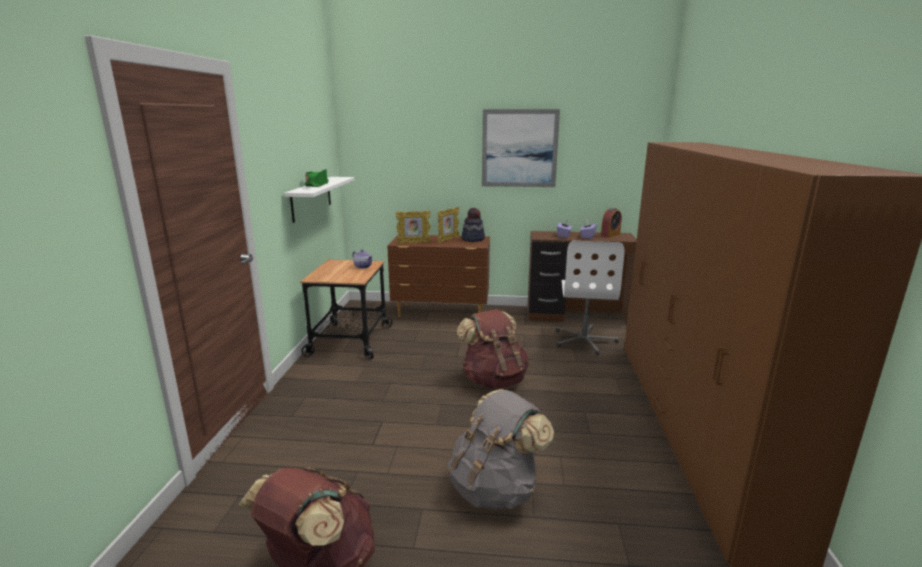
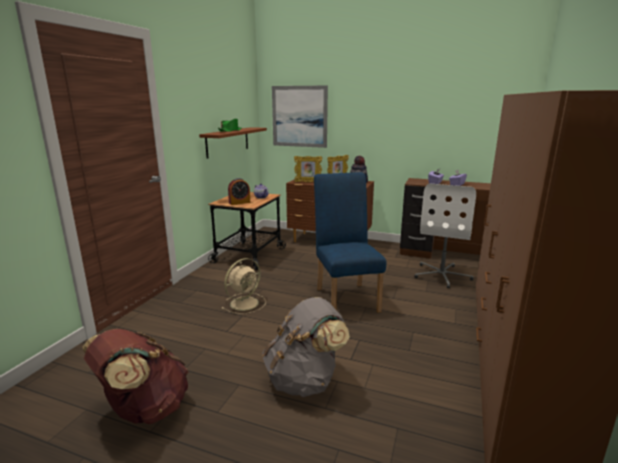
camera: 15 degrees right, 0 degrees up
white shelf [284,177,355,223] -> brown shelf [199,127,267,158]
brown backpack [457,309,529,389] -> blue chair [314,172,386,312]
picture [482,109,560,187] -> picture moved to [272,85,328,148]
alarm clock [601,208,622,238] -> alarm clock moved to [228,178,250,205]
none -> beige fan [222,258,266,314]

